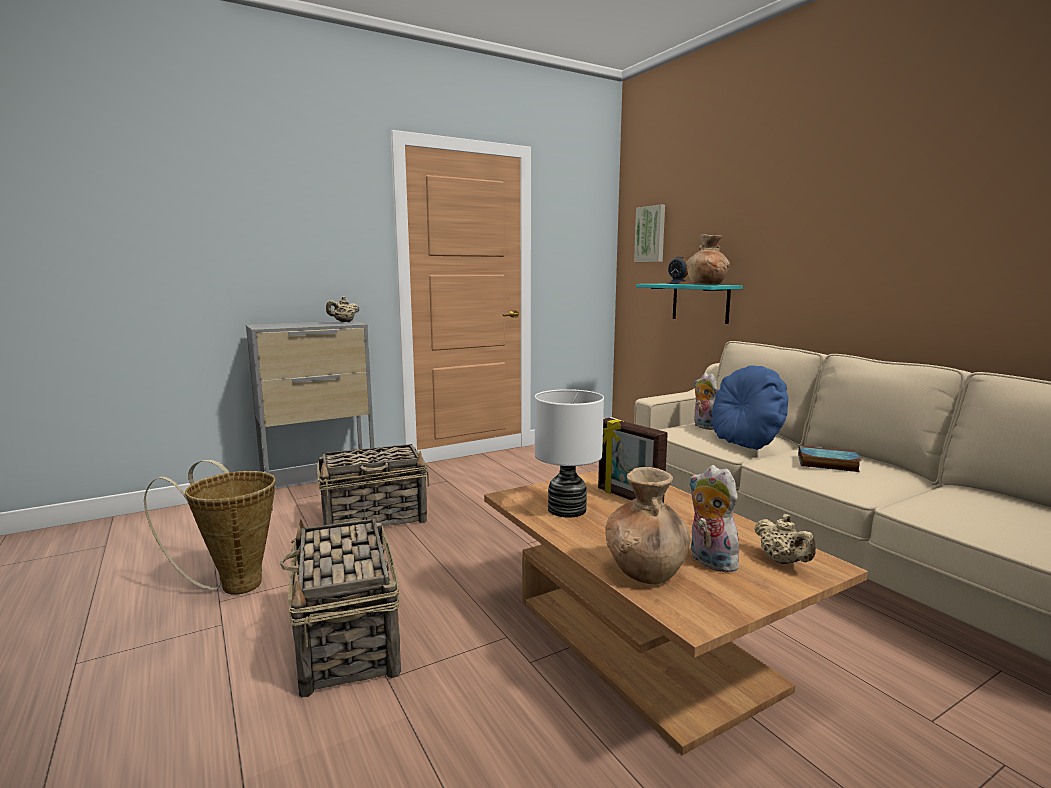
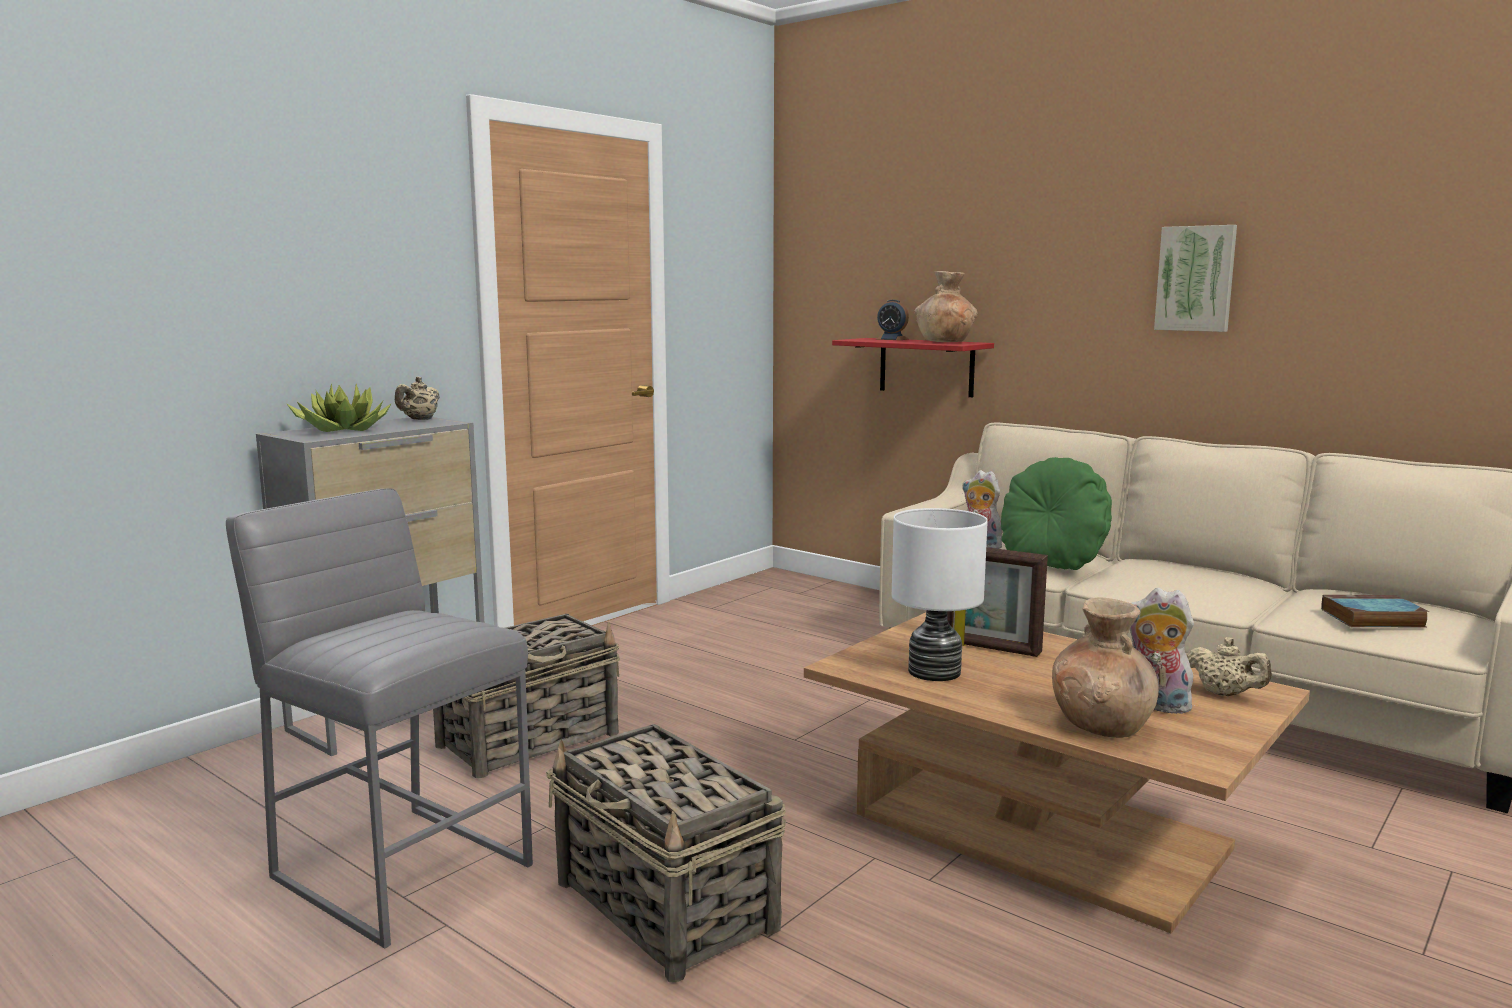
camera: 20 degrees left, 0 degrees up
basket [144,460,276,595] -> grey stool [226,488,533,948]
picture [634,204,665,262] -> picture moved to [1154,225,1237,332]
turquoise shelf [636,284,743,324] -> red shelf [832,338,994,397]
blue pillow [711,366,789,450] -> green pillow [1001,457,1112,570]
book [798,445,861,472] -> book moved to [1321,595,1429,627]
none -> potted plant [287,383,391,432]

